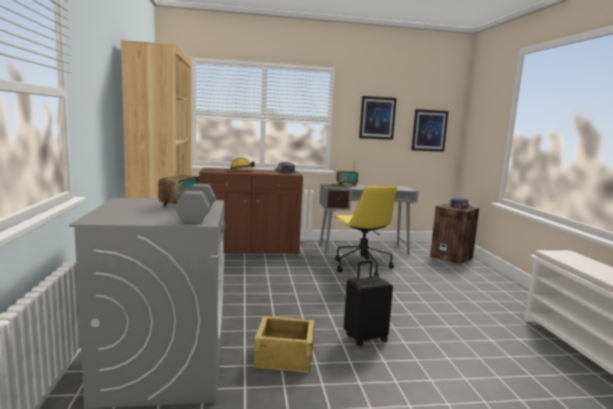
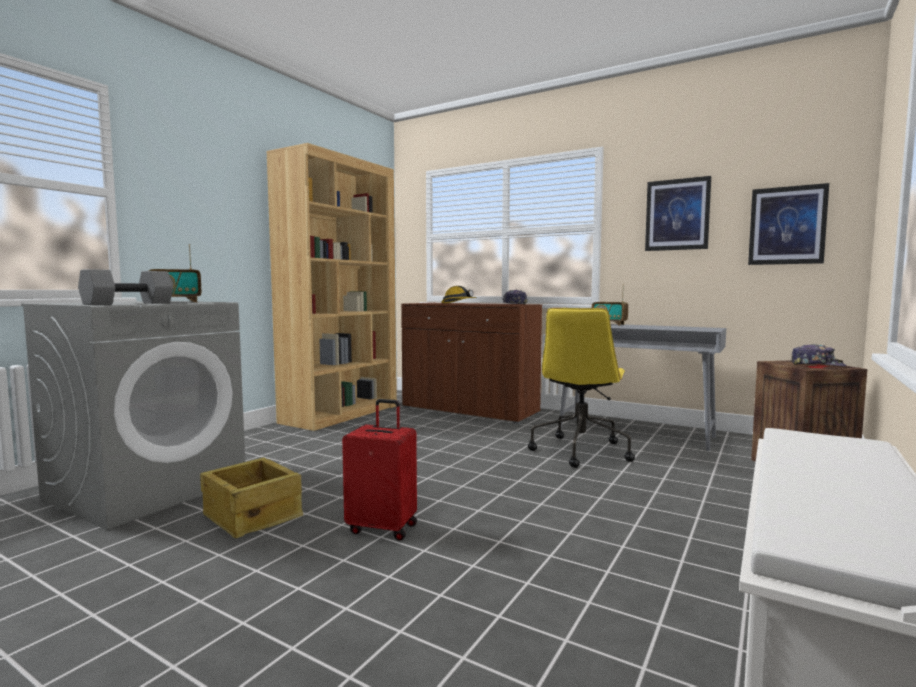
camera: 40 degrees right, 5 degrees down
black suitcase [344,260,393,346] -> red suitcase [342,399,417,541]

